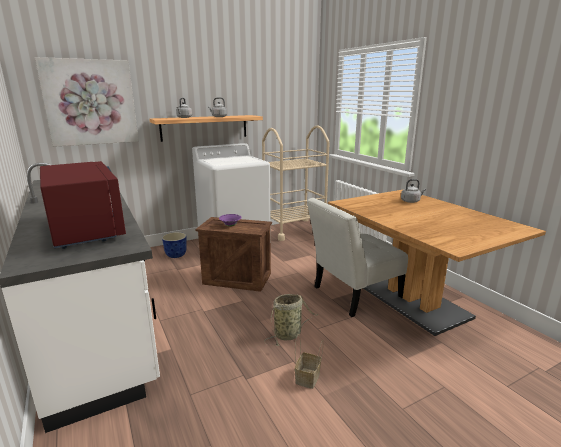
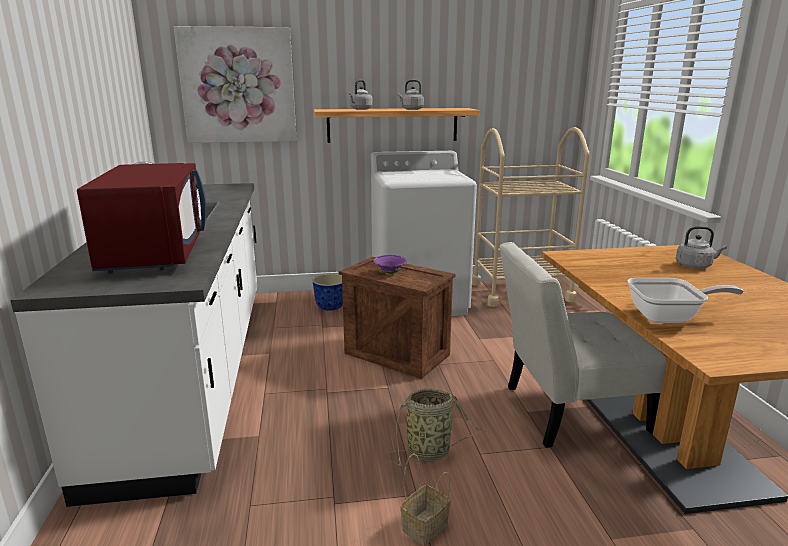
camera: 20 degrees right, 0 degrees up
none -> frying pan [627,278,744,323]

